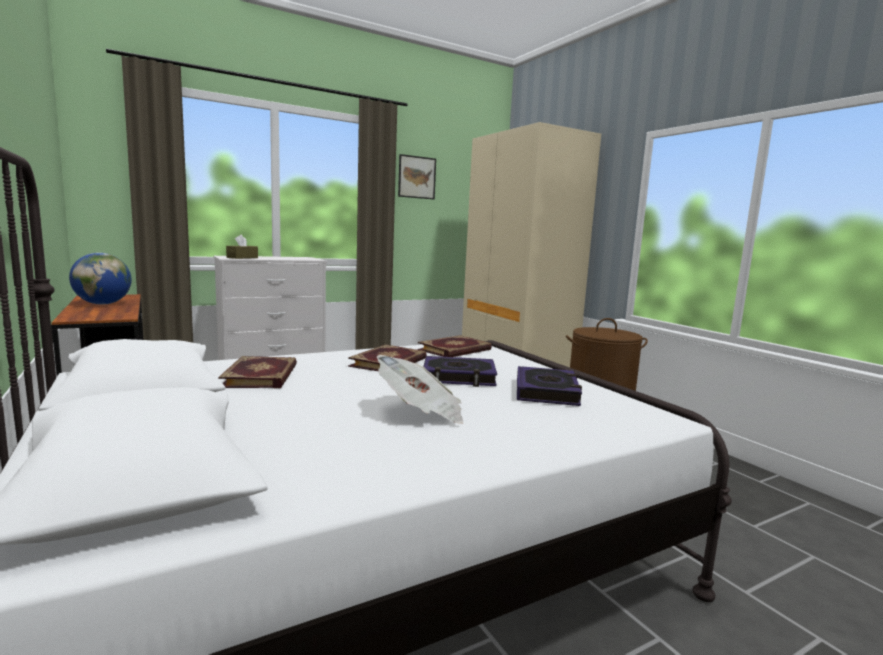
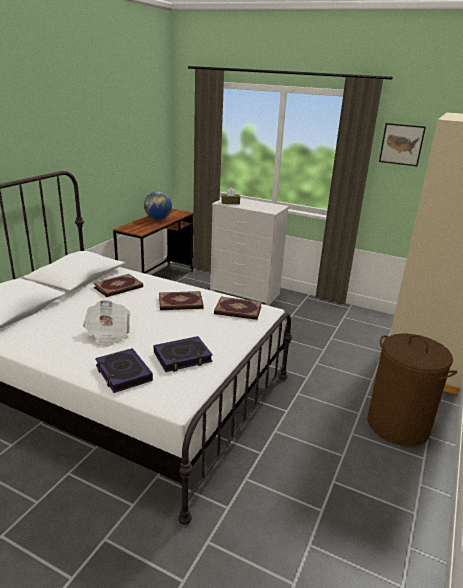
camera: 55 degrees right, 15 degrees up
book [423,356,497,387] -> book moved to [95,348,153,393]

